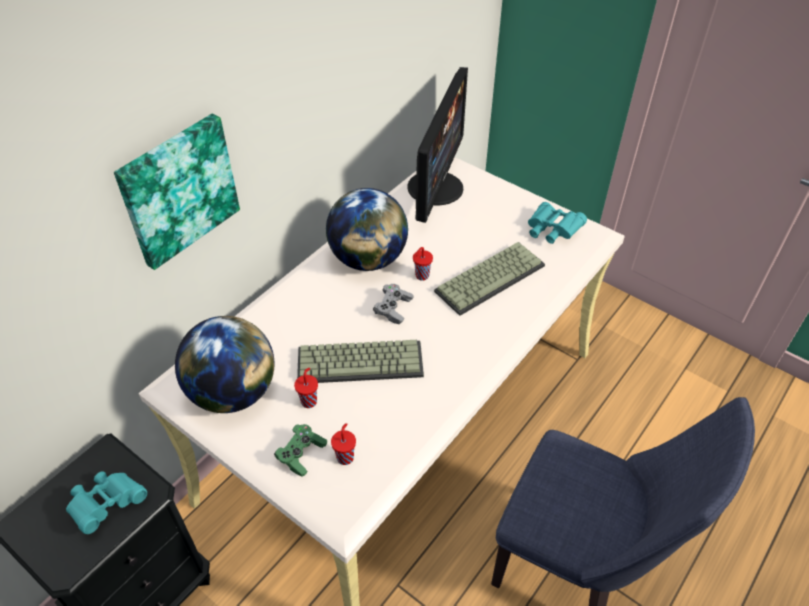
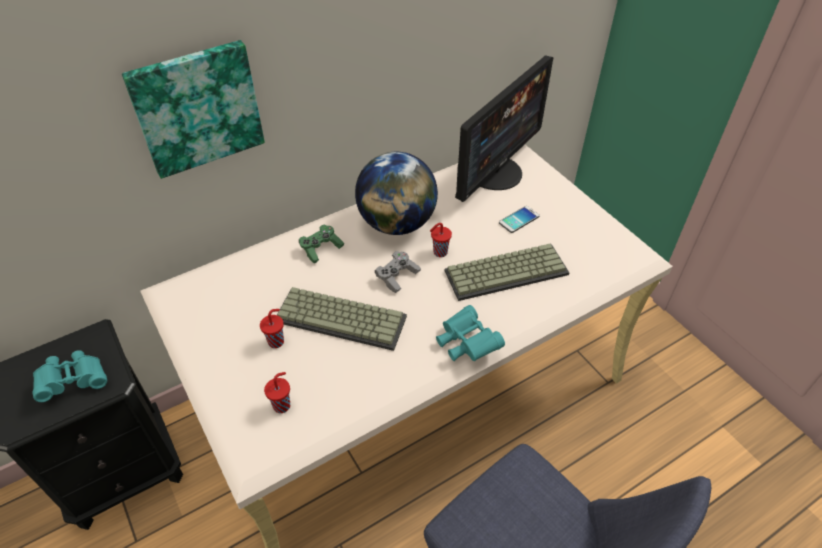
camera: 20 degrees right, 0 degrees up
globe [175,316,275,413] -> none
green game controller [274,424,327,477] -> green game controller moved to [299,225,344,264]
turquoise binoculars [528,202,587,244] -> turquoise binoculars moved to [436,305,505,361]
none -> phone [499,206,539,233]

